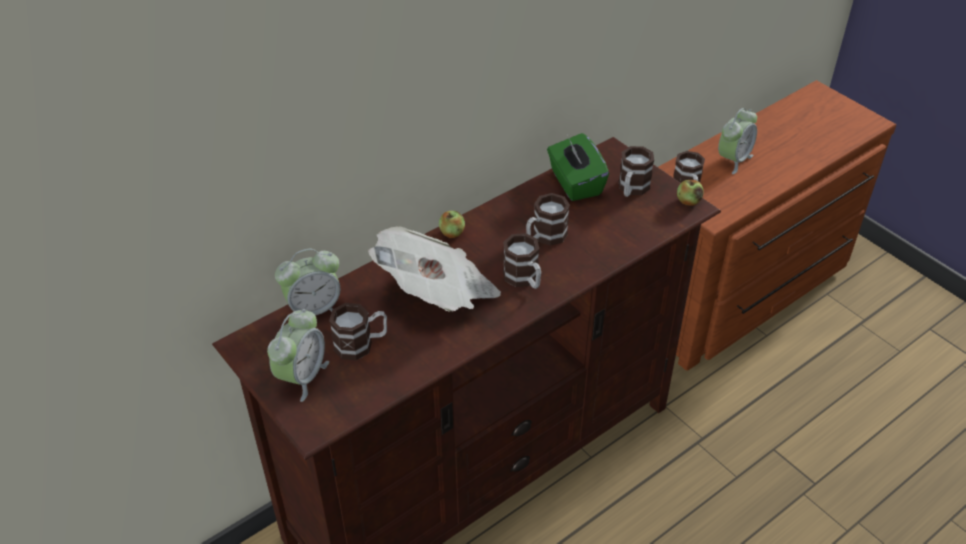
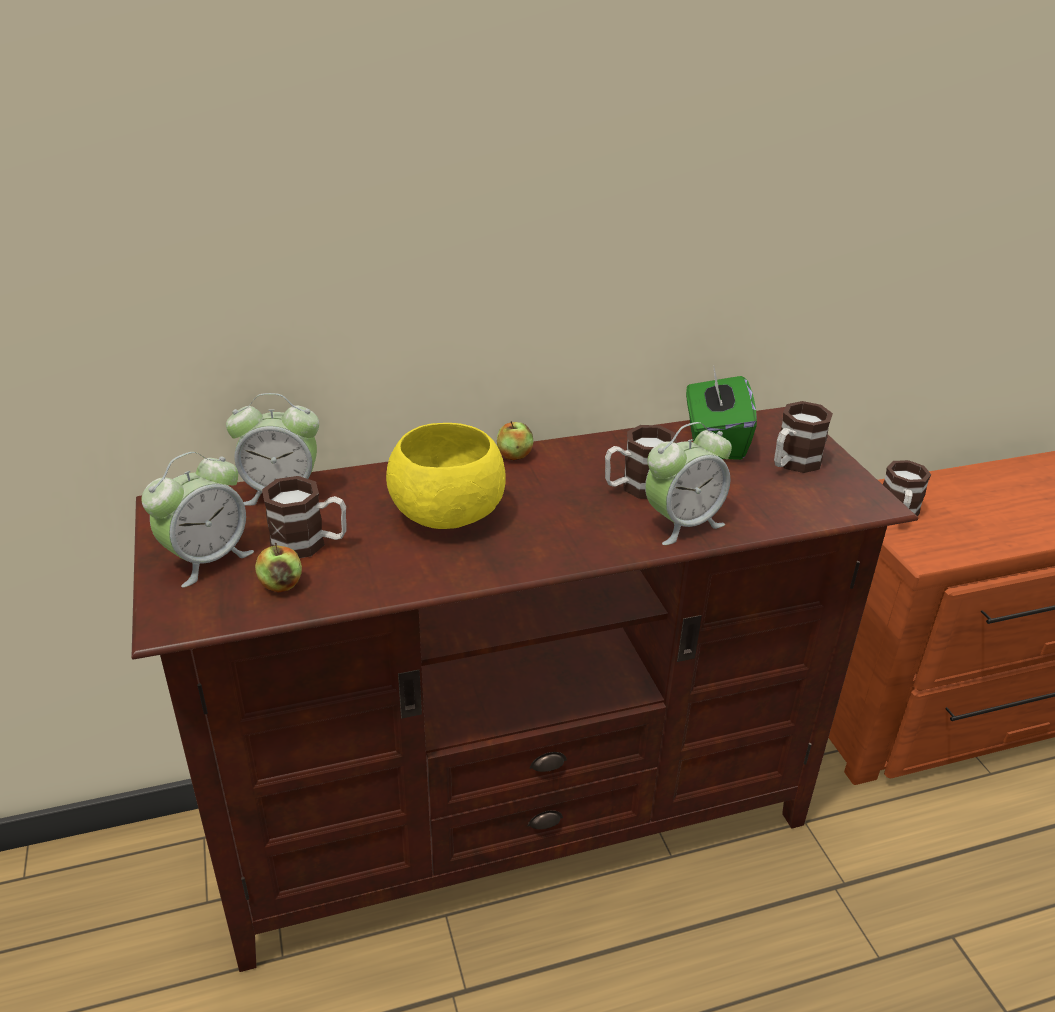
camera: 20 degrees right, 10 degrees down
newspaper [368,226,501,312] -> yellow bowl [386,423,506,529]
mug [503,233,541,289] -> none
apple [677,179,704,206] -> apple moved to [255,543,302,593]
alarm clock [718,108,757,174] -> alarm clock moved to [645,422,732,545]

